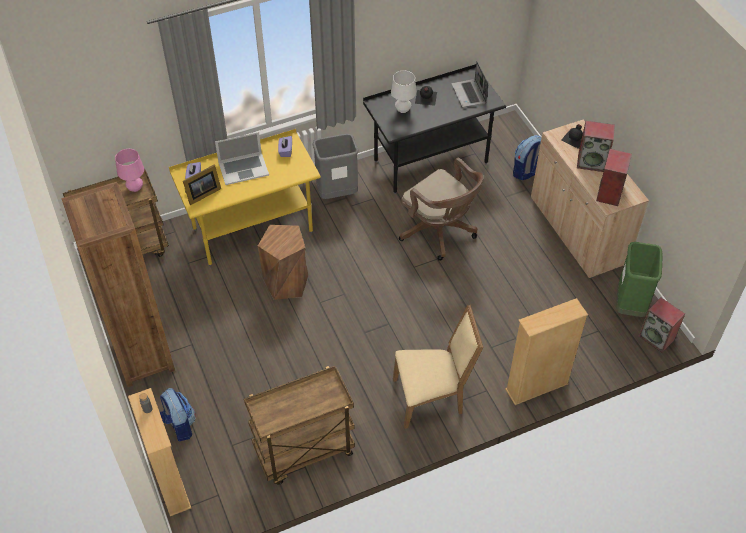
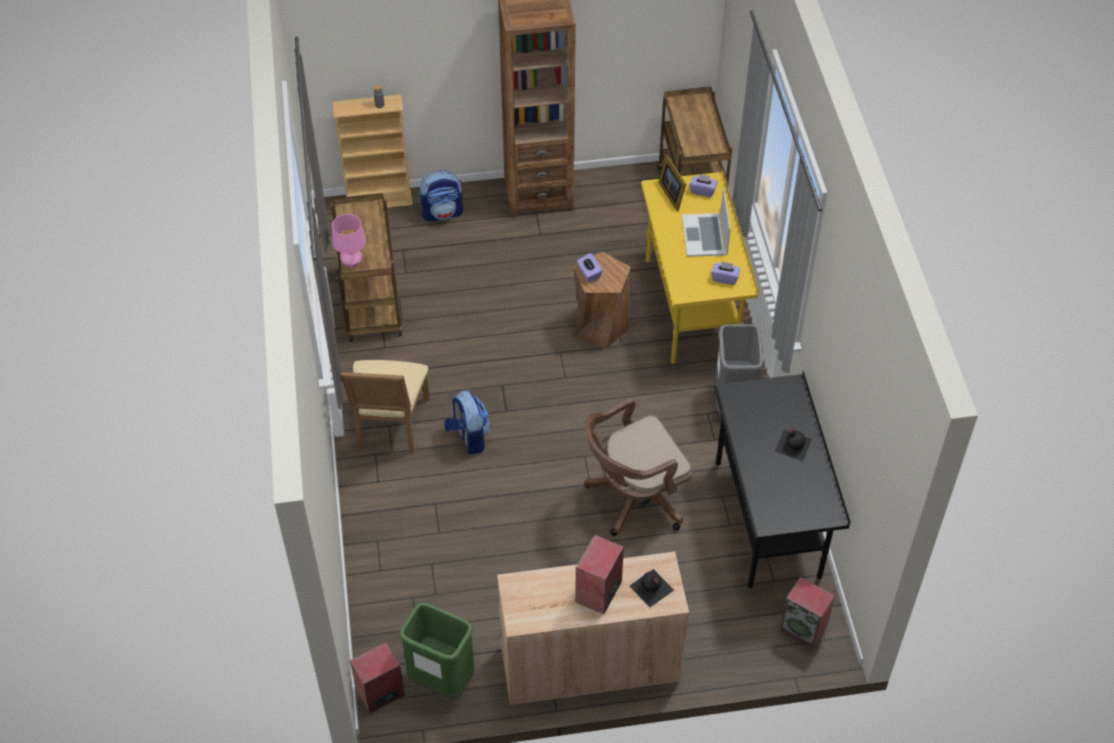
camera: 105 degrees right, 0 degrees up
pink table lamp [115,149,144,192] -> pink table lamp moved to [332,214,366,267]
white table lamp [391,70,416,113] -> none
laptop [452,61,488,107] -> none
beige bookcase [505,298,588,405] -> none
backpack [513,135,542,180] -> backpack moved to [444,390,490,454]
speaker [596,149,632,206] -> speaker moved to [779,577,835,648]
none -> purple tissue box [577,253,602,282]

